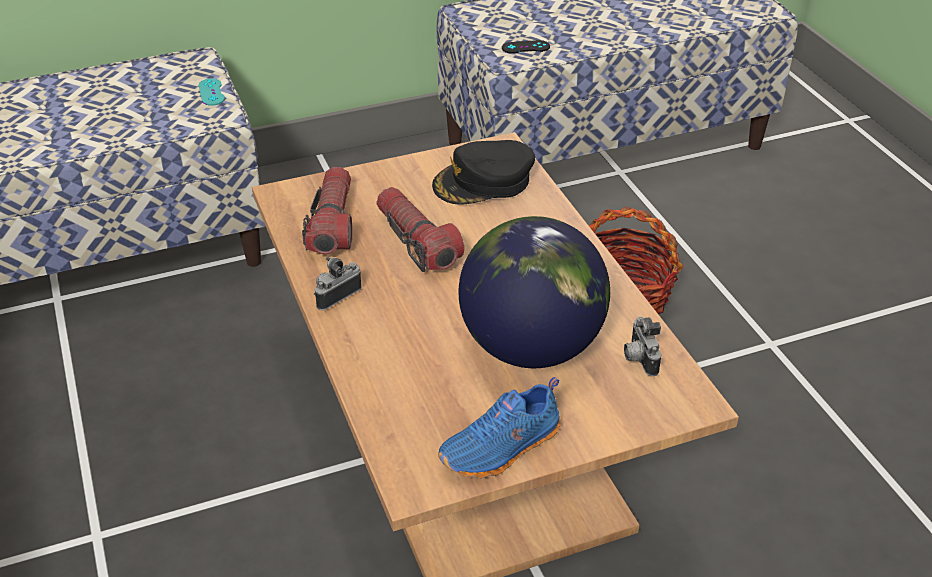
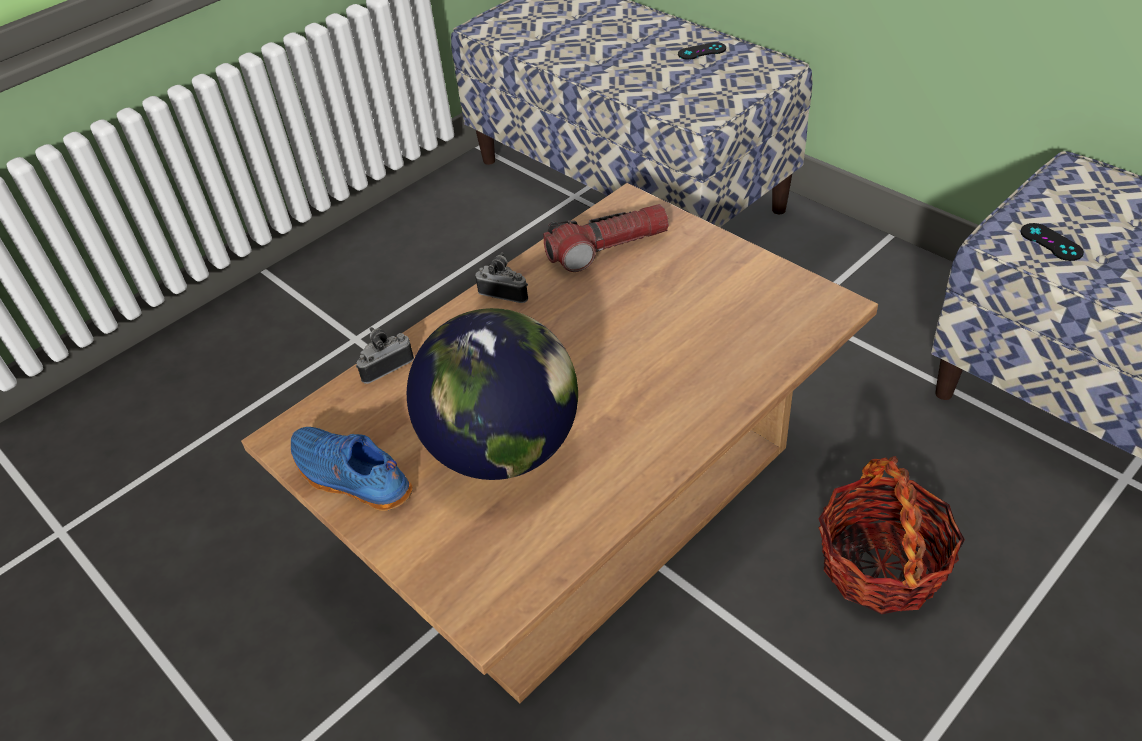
camera: 70 degrees right, 5 degrees up
turquoise game controller [199,78,225,106] -> none
flashlight [376,187,464,272] -> none
black cap [432,140,535,204] -> none
camera [624,317,661,376] -> camera moved to [356,327,414,384]
none -> black game controller [678,42,726,60]

